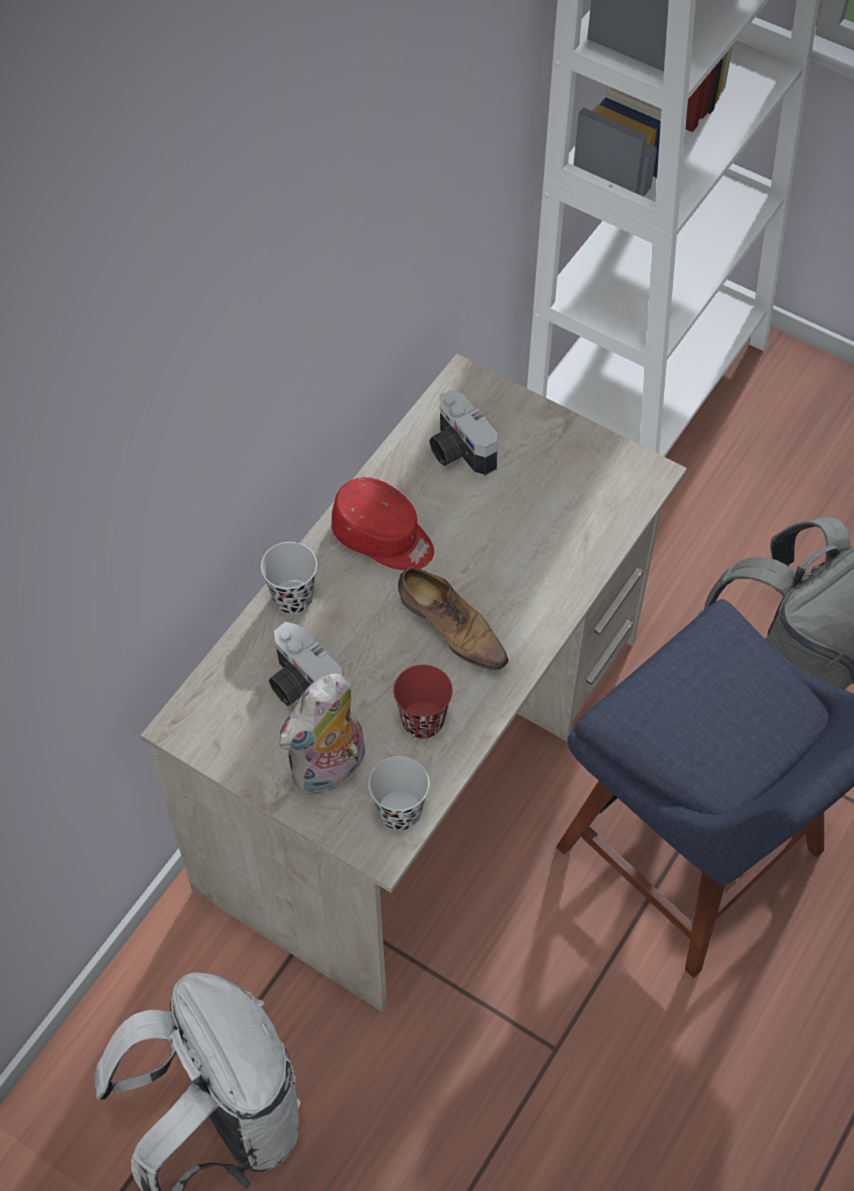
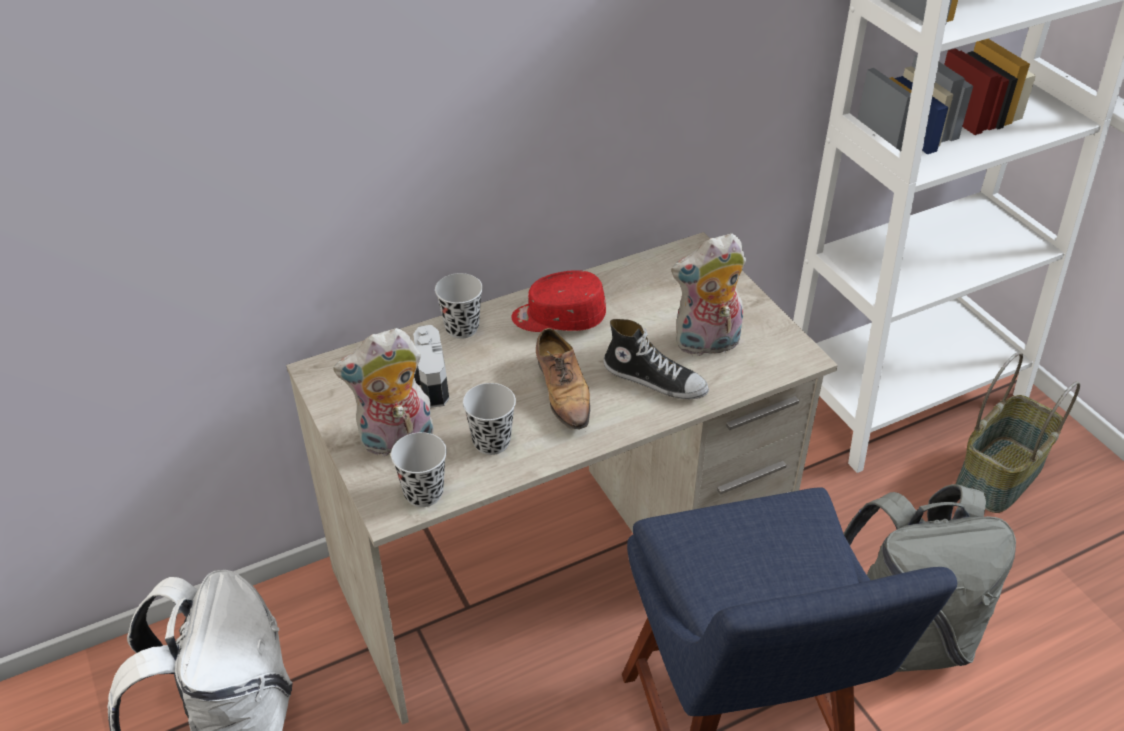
camera: 30 degrees right, 15 degrees down
red cap [331,477,434,570] -> red cap turned 120 degrees clockwise [511,270,606,332]
red cup [393,665,453,739] -> black cup [463,383,516,455]
camera [429,390,498,476] -> none
none -> shoe [604,319,709,399]
none -> plush toy [671,233,746,356]
none -> basket [955,352,1080,513]

